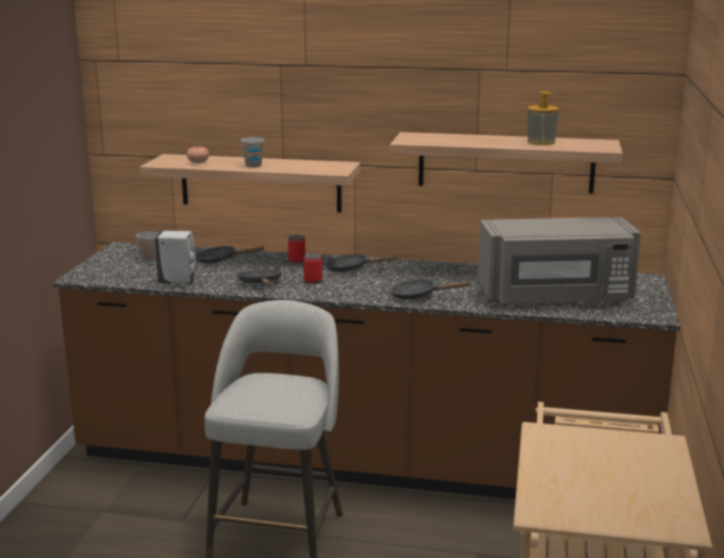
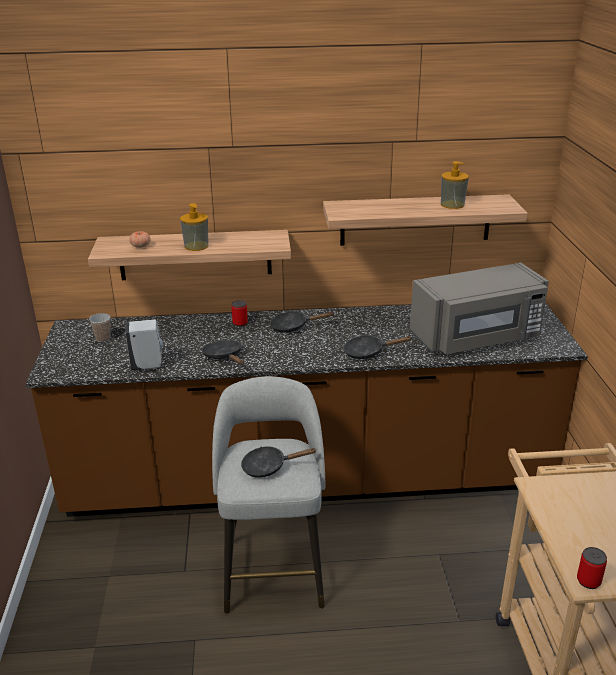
camera: 15 degrees left, 10 degrees up
black frying pan [196,246,265,264] -> black frying pan moved to [241,446,316,478]
cup [241,137,264,168] -> soap dispenser [180,203,209,251]
can [304,253,322,284] -> can moved to [577,547,607,589]

